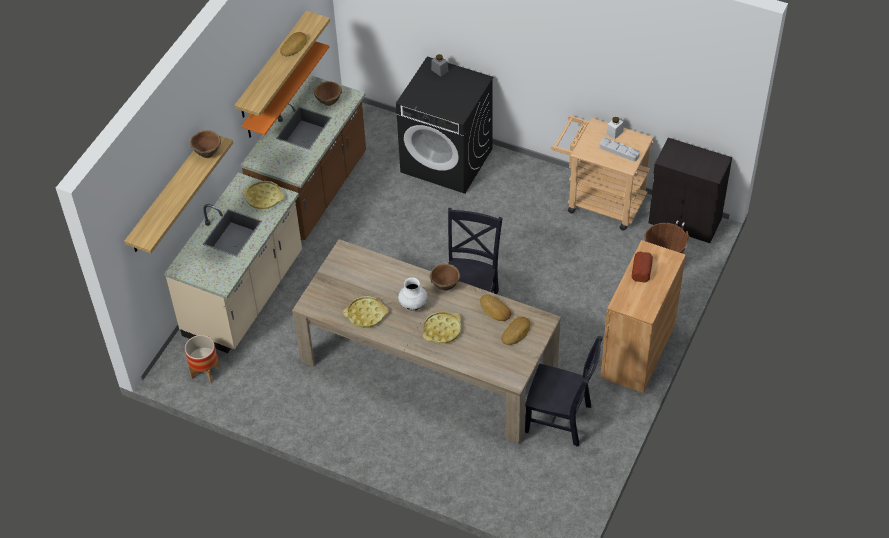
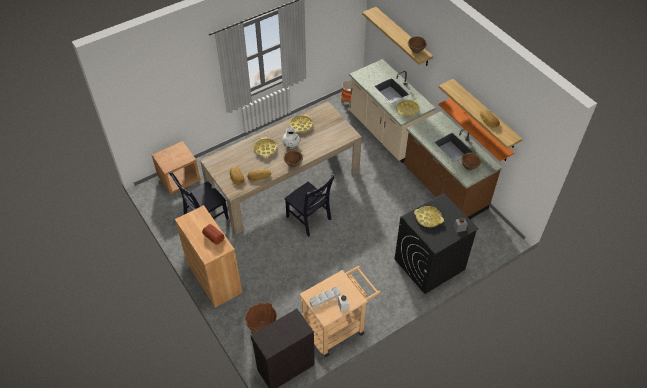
camera: 120 degrees right, 0 degrees up
none -> brown nightstand [152,141,201,194]
none -> yellow tray [414,206,444,227]

